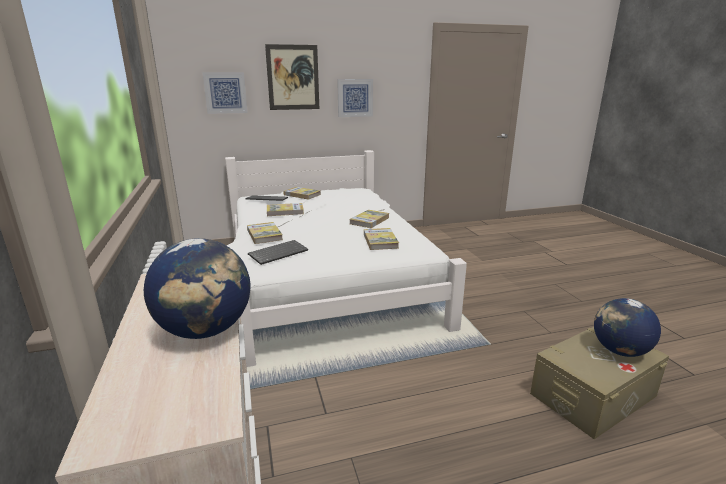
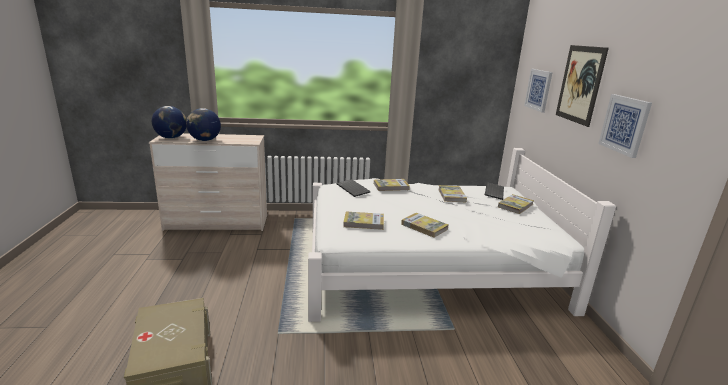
camera: 100 degrees right, 0 degrees up
globe [594,298,661,357] -> globe moved to [152,106,187,139]

